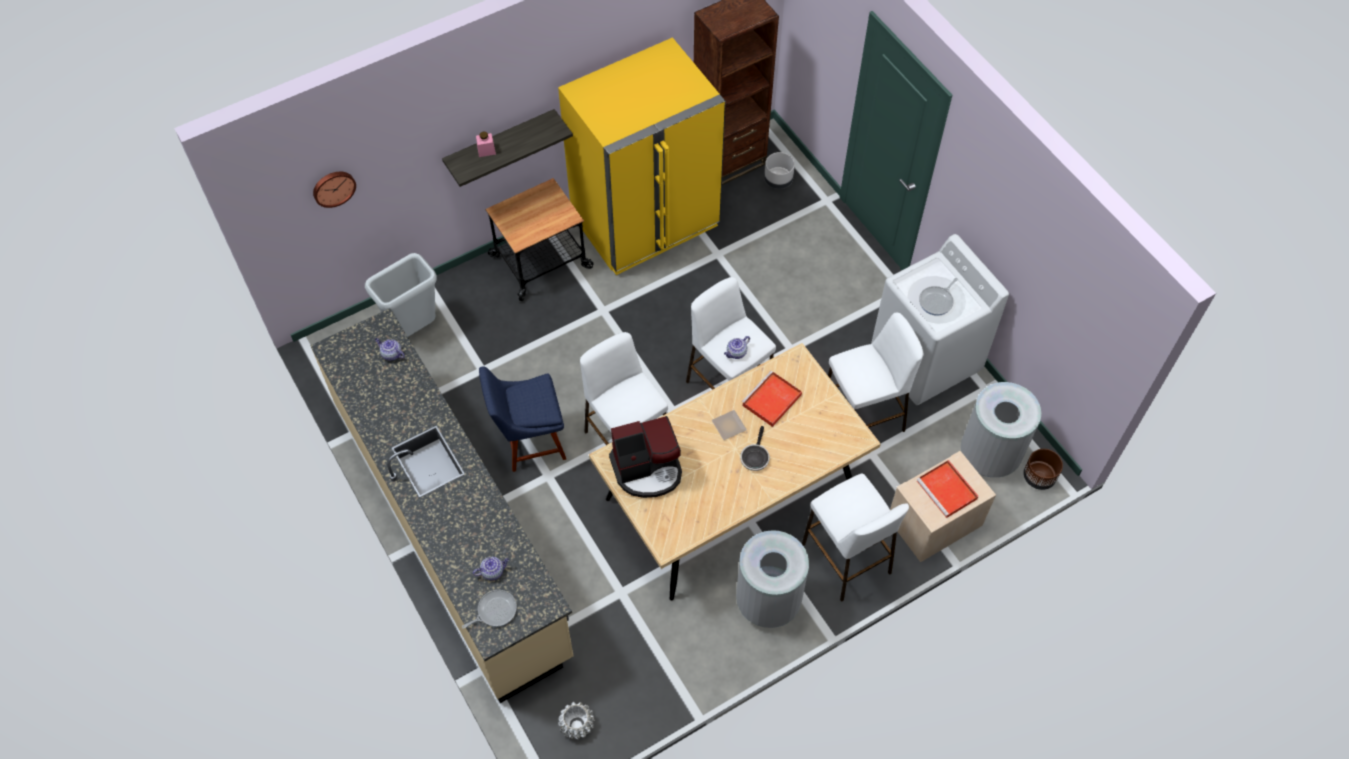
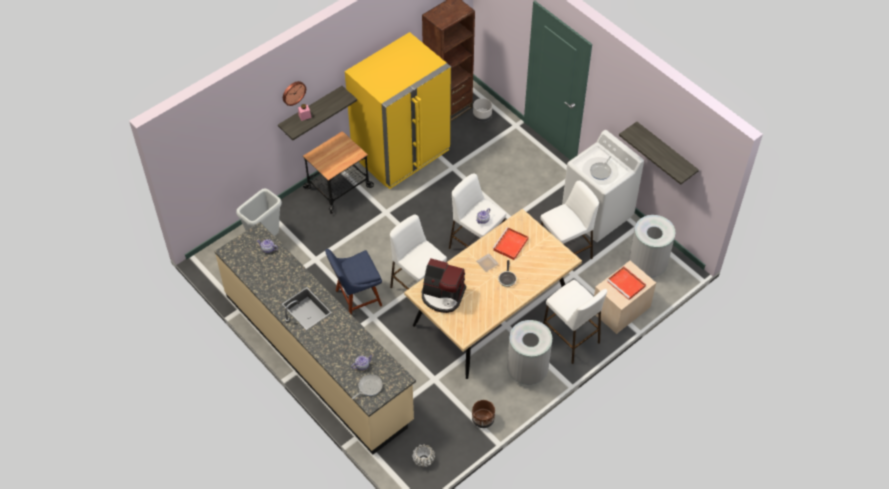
camera: 10 degrees left, 5 degrees down
wall clock [313,172,356,208] -> wall clock moved to [283,81,306,106]
coffee machine [609,416,682,498] -> coffee machine turned 45 degrees clockwise [422,258,466,313]
brown planter [1023,449,1063,490] -> brown planter moved to [472,400,495,428]
none -> shelf [619,122,699,185]

